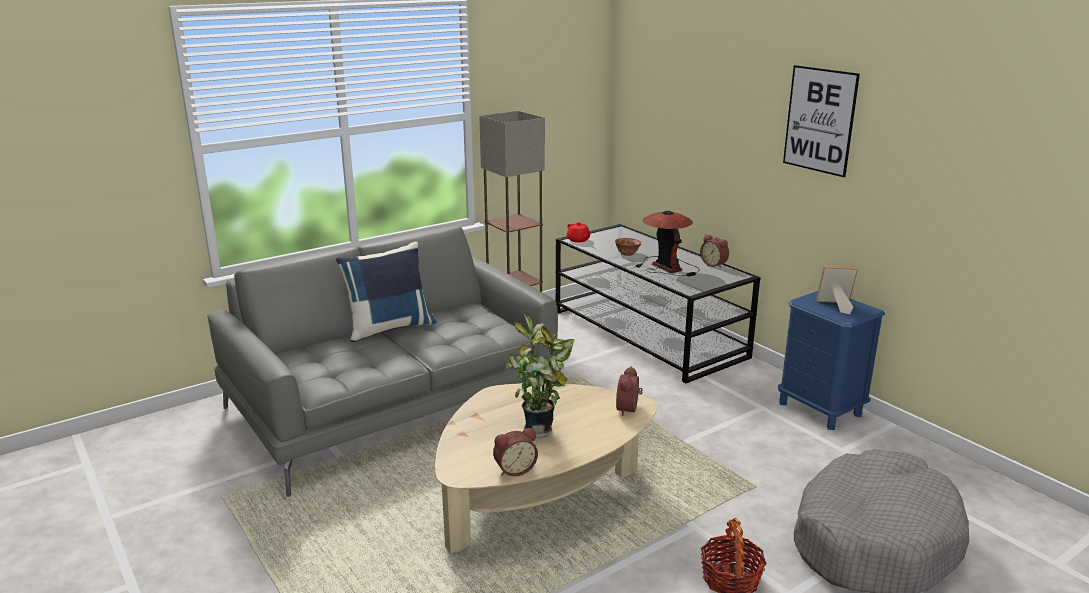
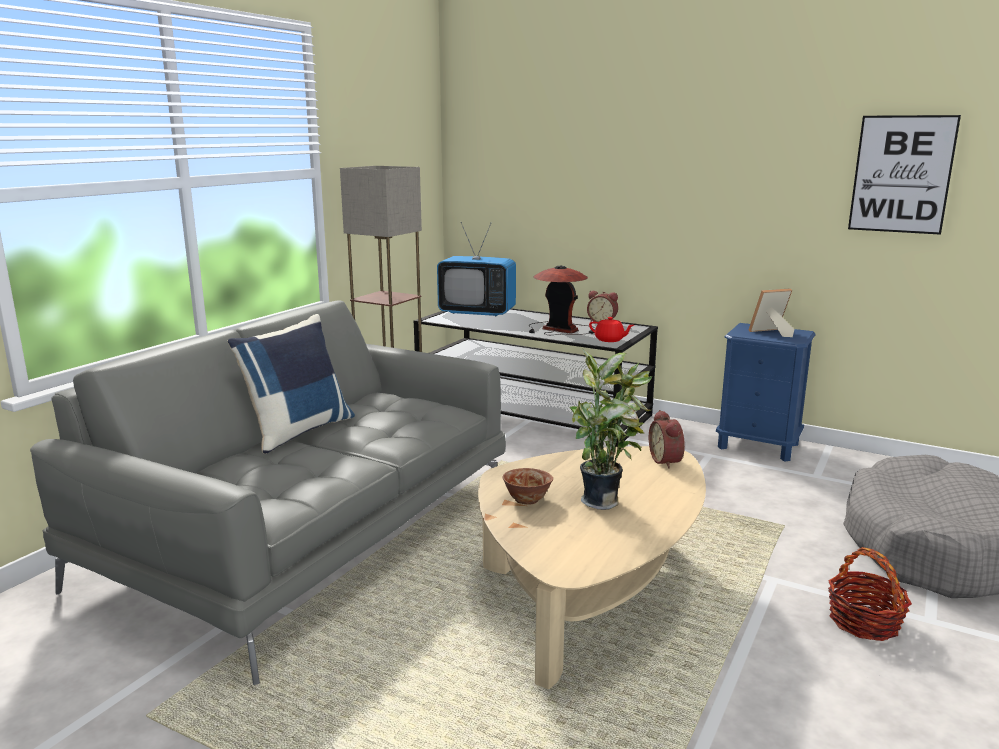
camera: 25 degrees left, 5 degrees down
alarm clock [493,428,538,476] -> none
red teapot [567,222,591,242] -> red teapot moved to [589,317,634,342]
bowl [615,238,642,256] -> bowl moved to [503,468,553,505]
picture [783,65,860,177] -> picture moved to [848,115,961,235]
none -> television [437,223,516,316]

